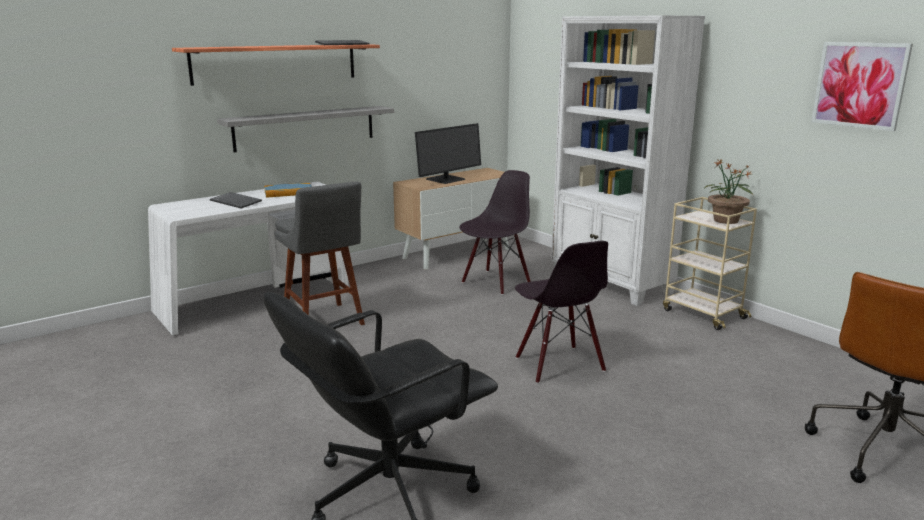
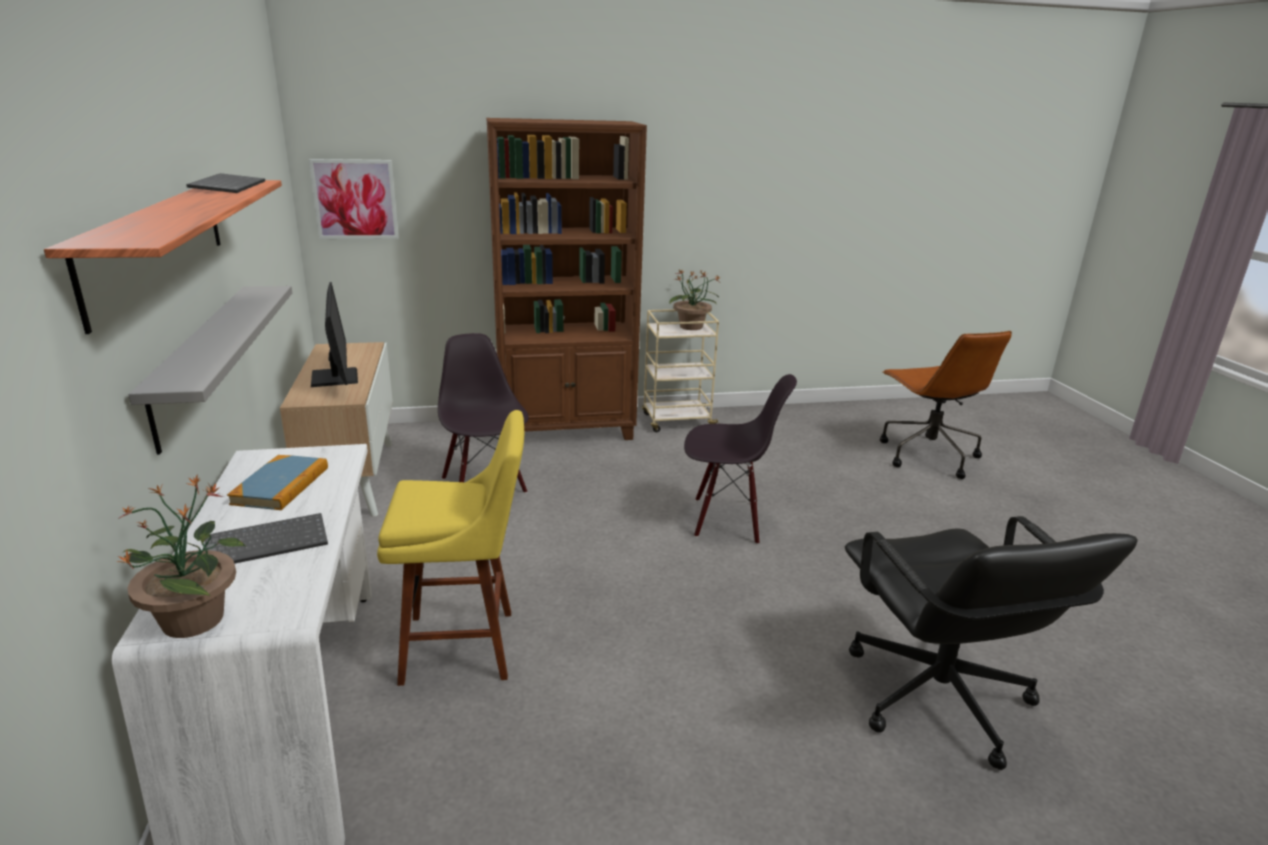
camera: 65 degrees left, 5 degrees up
grey stool [274,182,365,325] -> yellow stool [377,410,524,686]
white bookcase [551,15,705,306] -> brown bookcase [486,118,647,440]
picture [811,42,913,131] -> picture moved to [309,159,399,239]
none -> potted plant [116,476,246,638]

